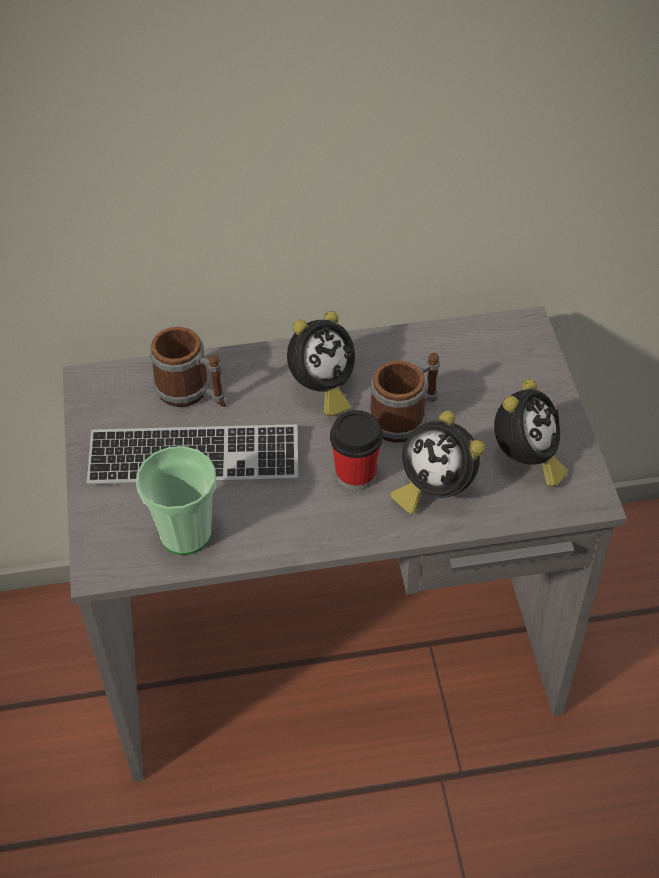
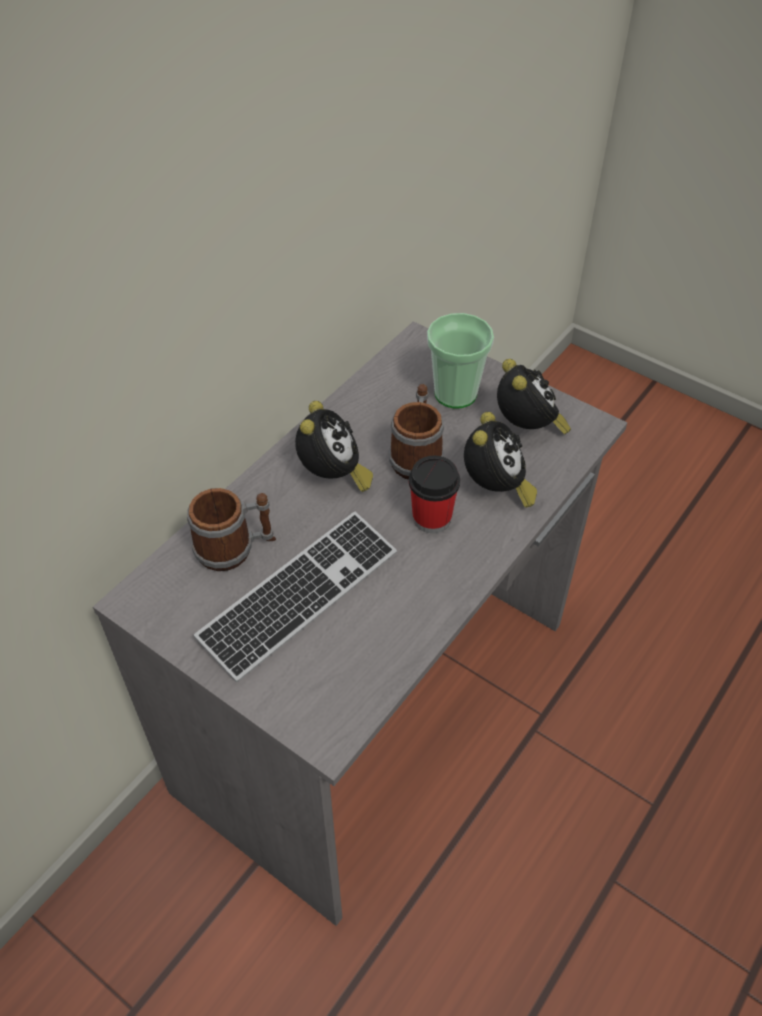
camera: 45 degrees left, 0 degrees up
cup [136,446,216,555] -> cup moved to [427,313,494,409]
alarm clock [390,411,485,514] -> alarm clock turned 75 degrees counterclockwise [464,412,537,508]

